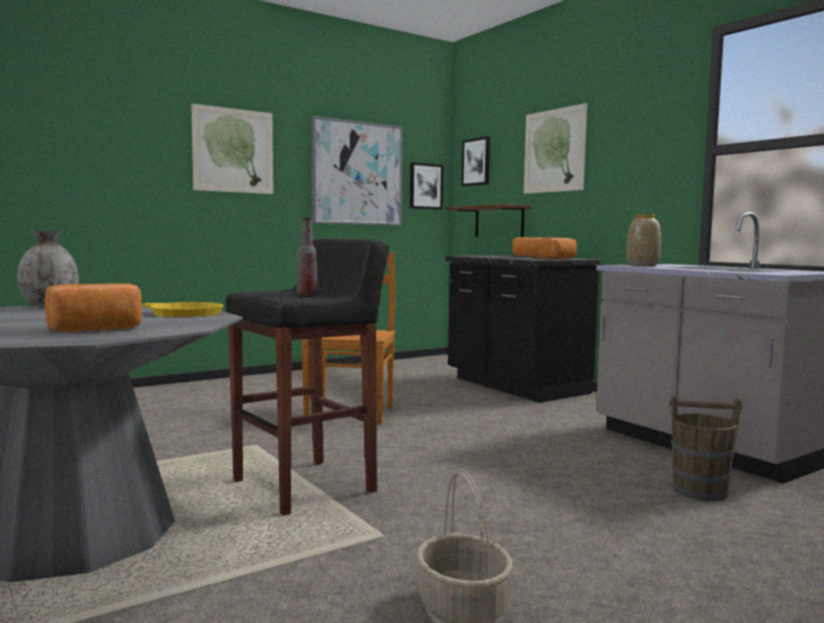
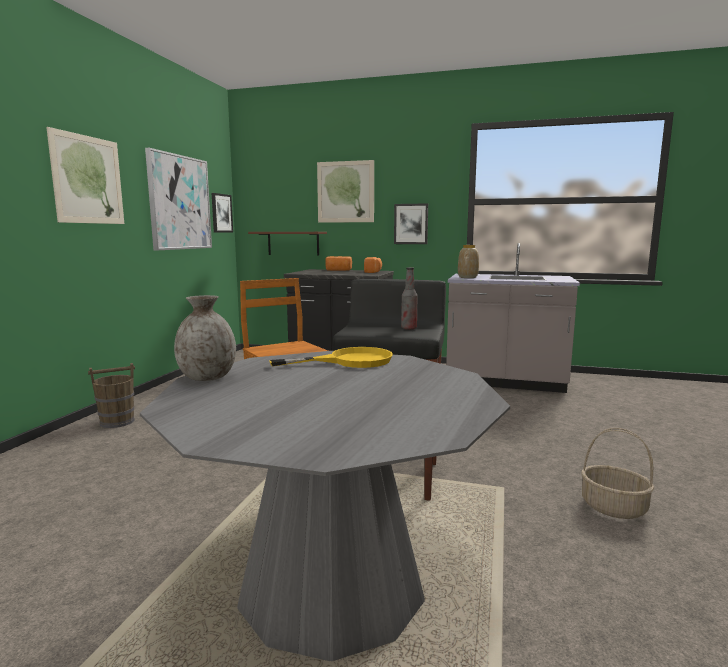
camera: 40 degrees left, 5 degrees up
bread [45,283,142,332] -> none
picture [461,136,490,187] -> picture moved to [394,203,428,244]
brown bucket [669,395,743,501] -> brown bucket moved to [88,363,135,428]

